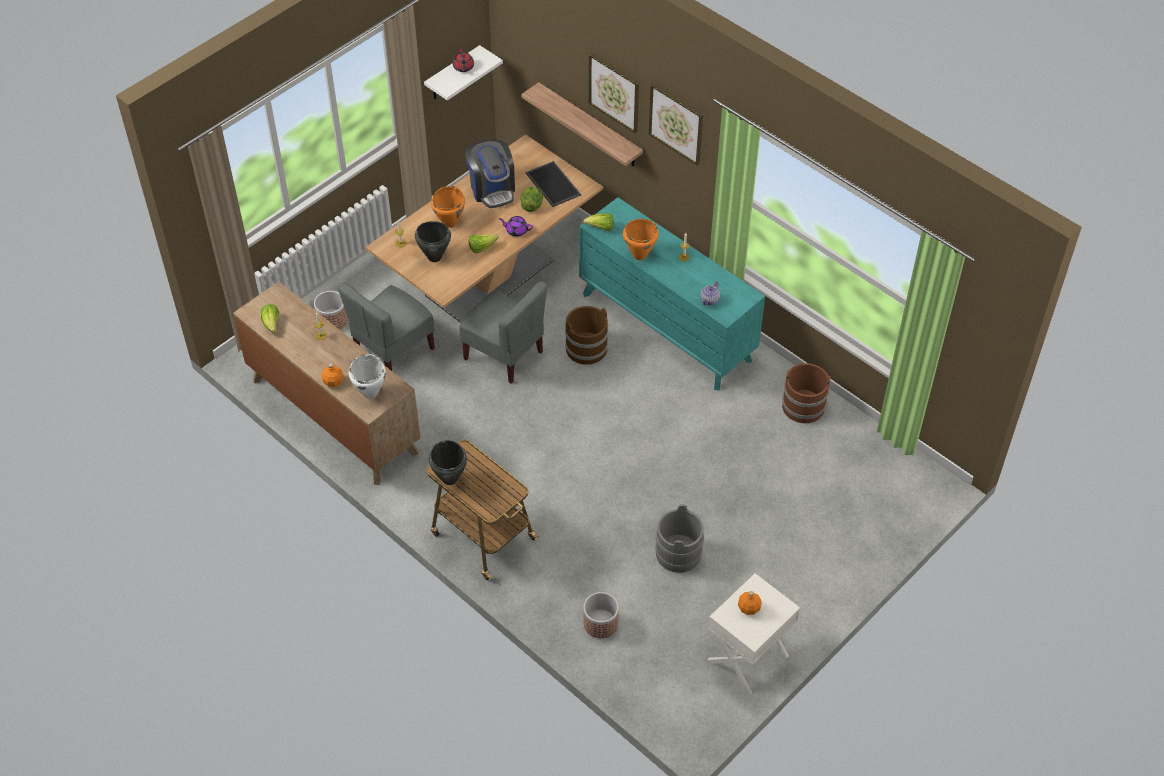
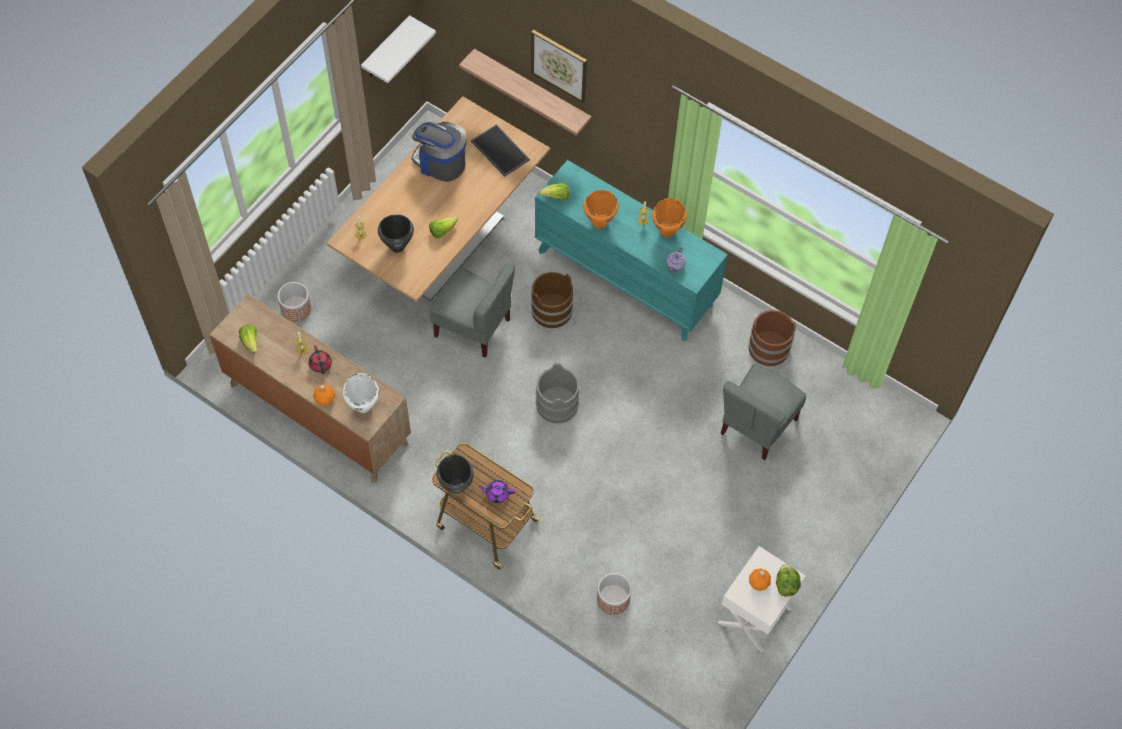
camera: 10 degrees left, 10 degrees up
grey chair [338,282,435,371] -> grey chair moved to [720,364,806,460]
orange cooking pot [431,186,465,228] -> orange cooking pot moved to [652,198,686,237]
red teapot [453,49,474,72] -> red teapot moved to [309,345,332,374]
coffee machine [465,139,515,208] -> coffee machine turned 150 degrees clockwise [411,122,466,182]
purple teapot [499,216,533,237] -> purple teapot moved to [477,480,515,503]
lettuce [521,186,543,212] -> lettuce moved to [776,564,801,596]
picture [649,83,703,166] -> none
grey bucket [655,504,704,573] -> grey bucket moved to [536,363,580,424]

